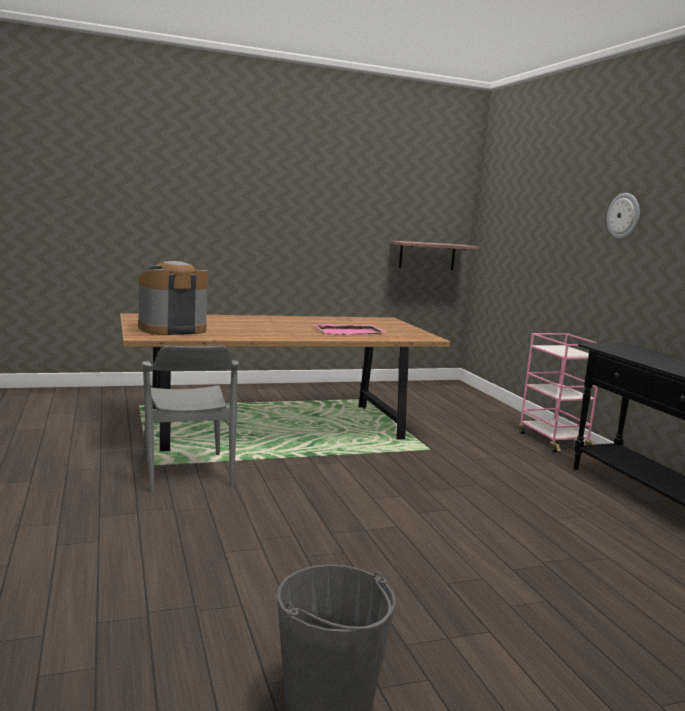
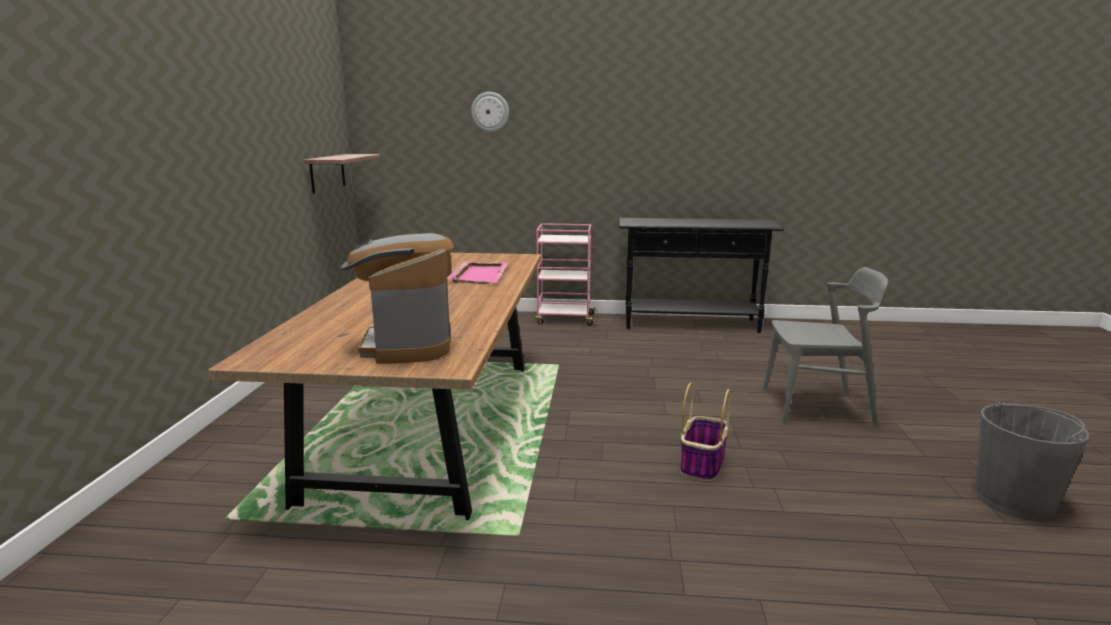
camera: 65 degrees left, 5 degrees up
grey chair [142,346,239,493] -> grey chair moved to [763,267,888,427]
wall clock [607,193,640,239] -> wall clock moved to [471,92,509,132]
none -> basket [680,383,731,482]

